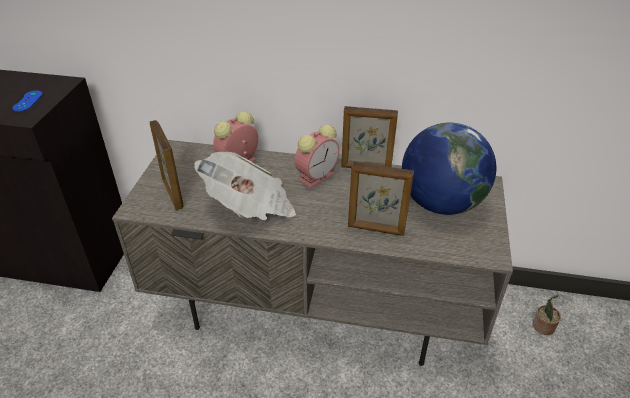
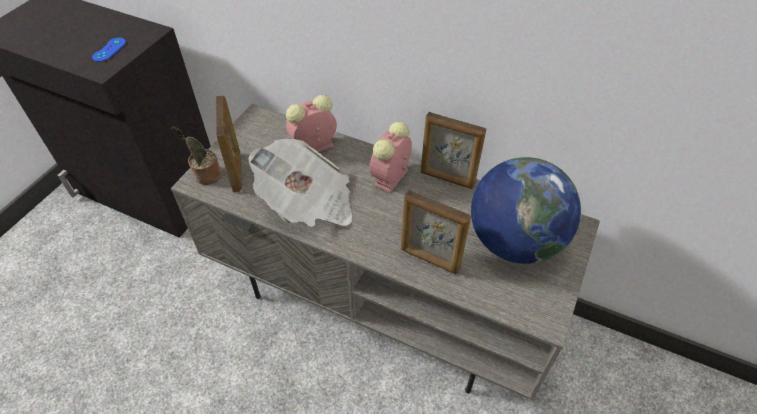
camera: 15 degrees right, 10 degrees up
alarm clock [295,124,339,188] -> alarm clock turned 150 degrees clockwise [370,122,412,193]
potted plant [533,295,561,335] -> potted plant moved to [171,126,221,185]

